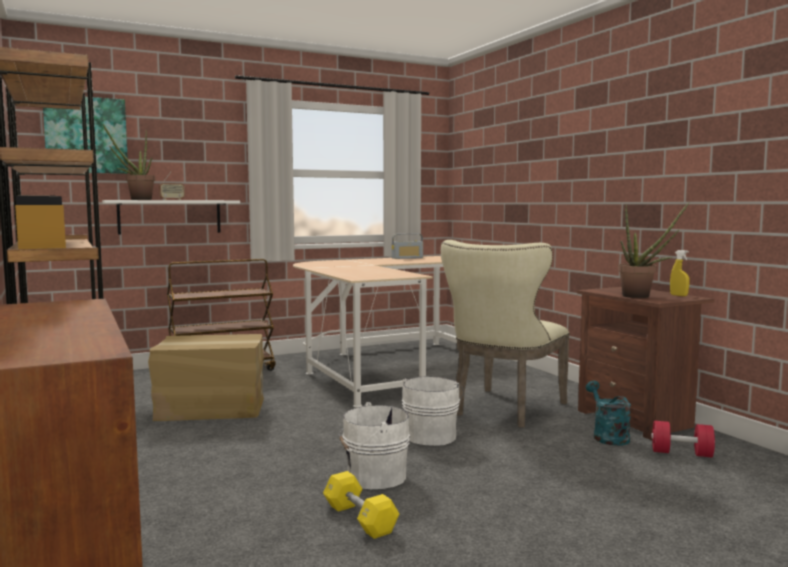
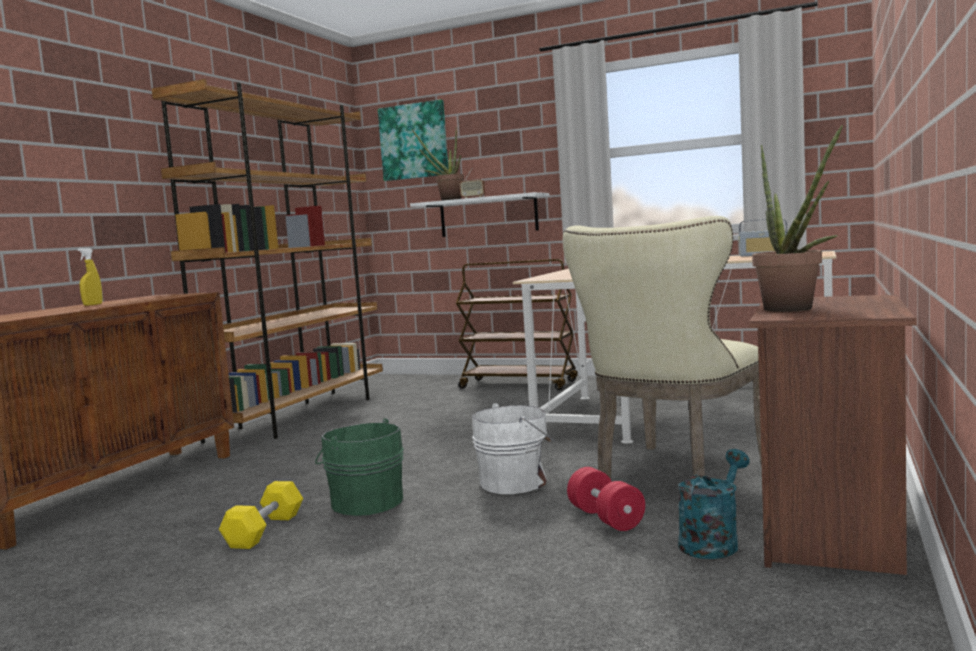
camera: 50 degrees right, 0 degrees up
cardboard box [148,334,264,421] -> none
white bucket [339,402,410,489] -> green bucket [315,418,404,516]
beige chair [441,240,570,428] -> beige chair turned 45 degrees counterclockwise [563,216,761,479]
red dumbbell [651,421,715,457] -> red dumbbell moved to [567,467,645,531]
yellow spray bottle [670,250,690,296] -> yellow spray bottle moved to [78,248,103,306]

